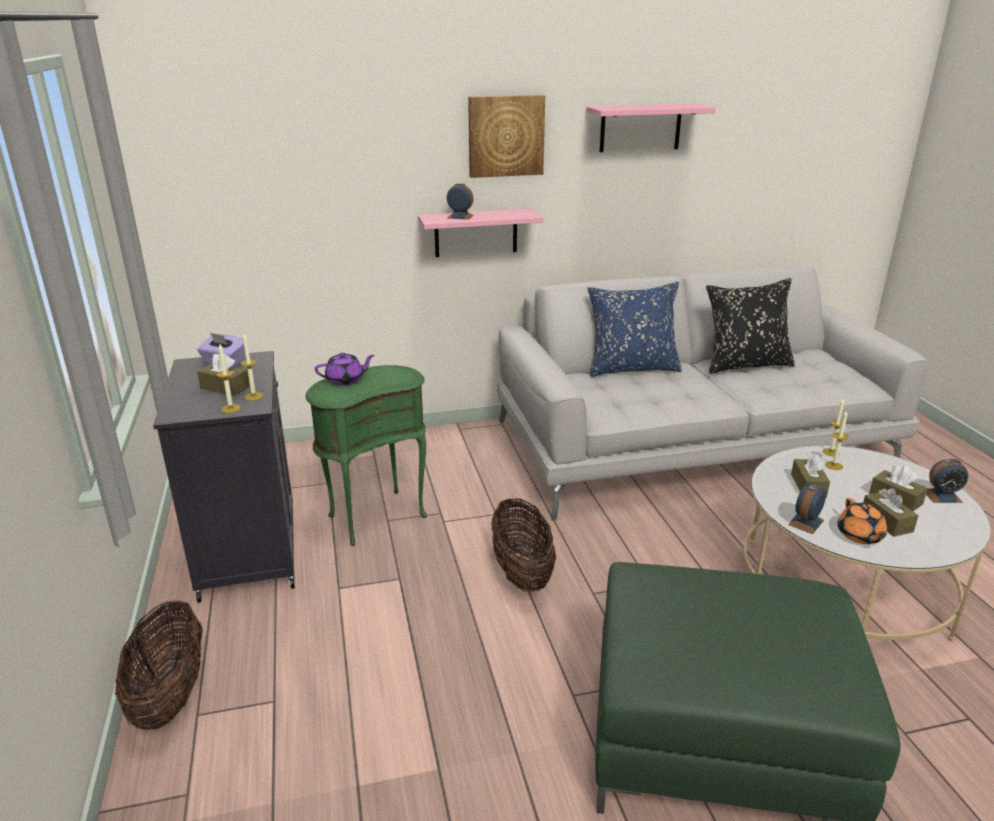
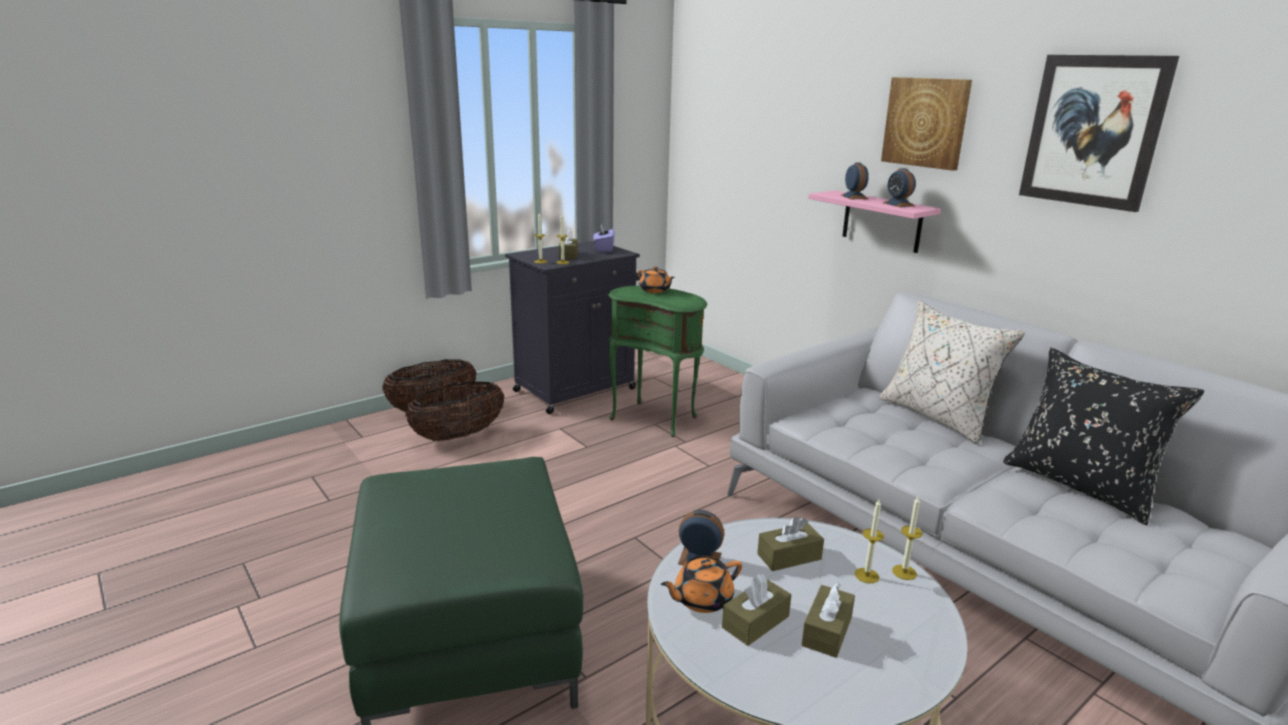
camera: 65 degrees right, 5 degrees down
purple teapot [315,353,375,386] -> orange teapot [638,266,675,293]
basket [491,497,556,592] -> basket moved to [405,382,504,441]
pink shelf [586,104,716,152] -> picture [1019,55,1179,212]
blue pillow [587,282,682,377] -> beige pillow [879,301,1025,445]
alarm clock [926,459,968,503] -> alarm clock moved to [883,168,916,207]

